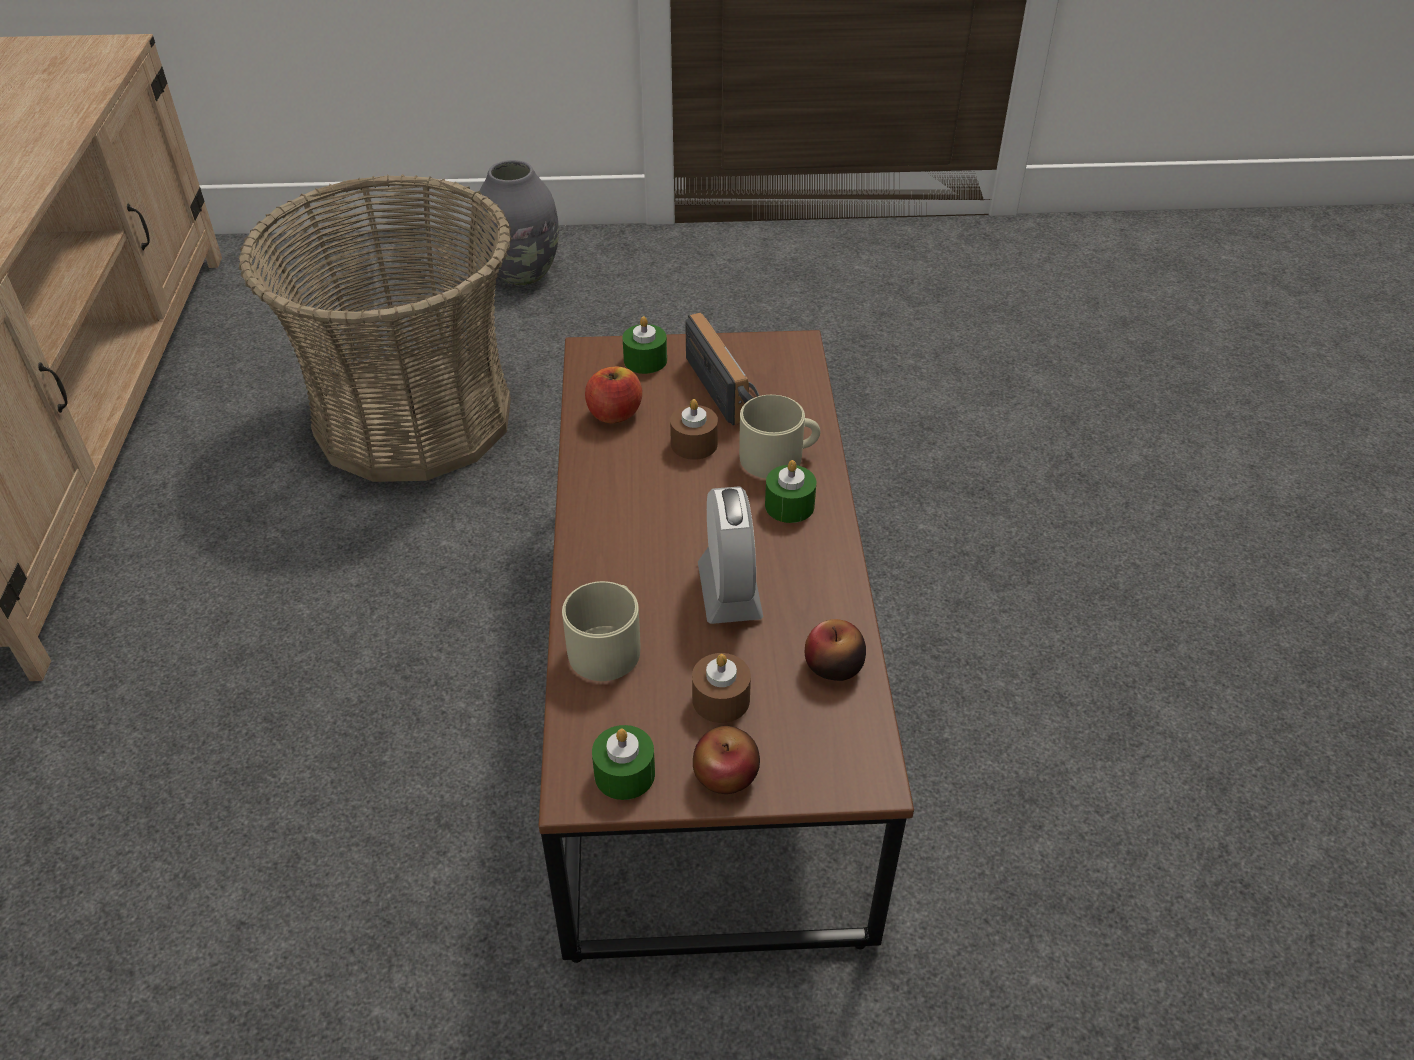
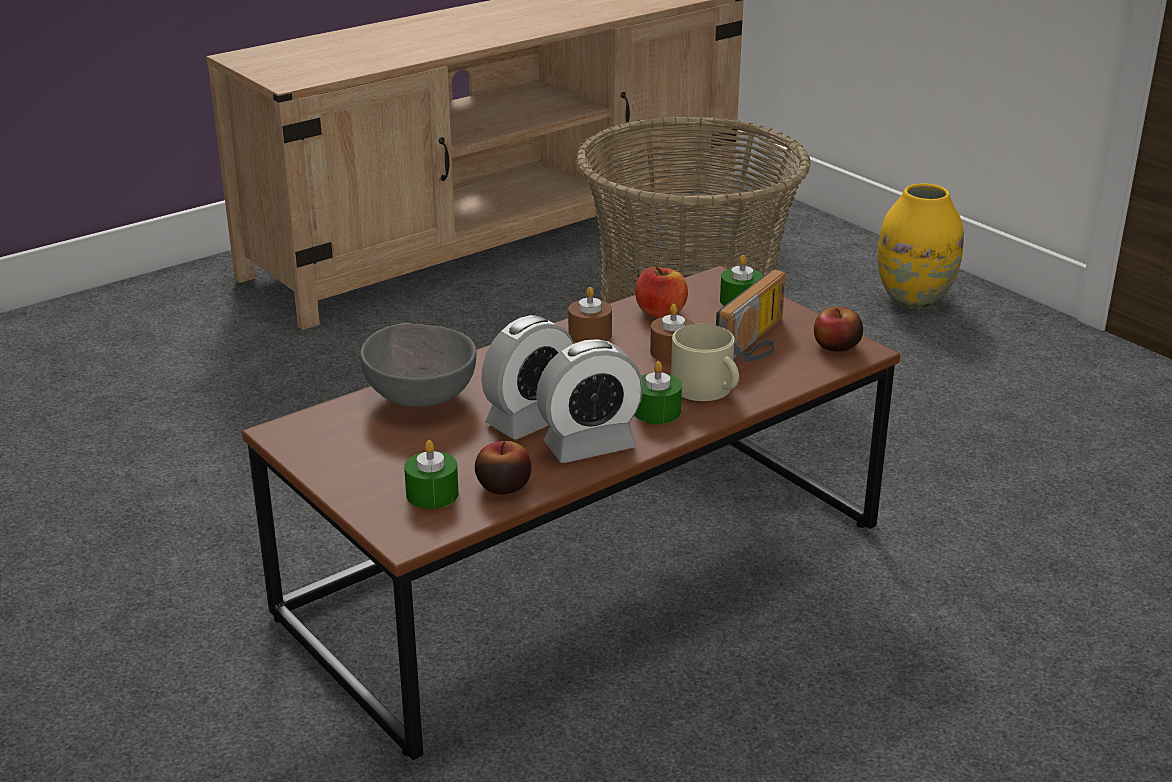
camera: 55 degrees right, 15 degrees down
grey vase [477,160,559,285] -> yellow vase [877,184,964,309]
beige mug [562,581,641,681] -> grey bowl [360,323,476,407]
green candle [592,725,655,800] -> green candle moved to [404,440,459,509]
brown candle [692,653,751,723] -> brown candle moved to [568,287,612,342]
apple [693,726,760,794] -> apple moved to [814,307,863,352]
none -> alarm clock [536,339,643,463]

